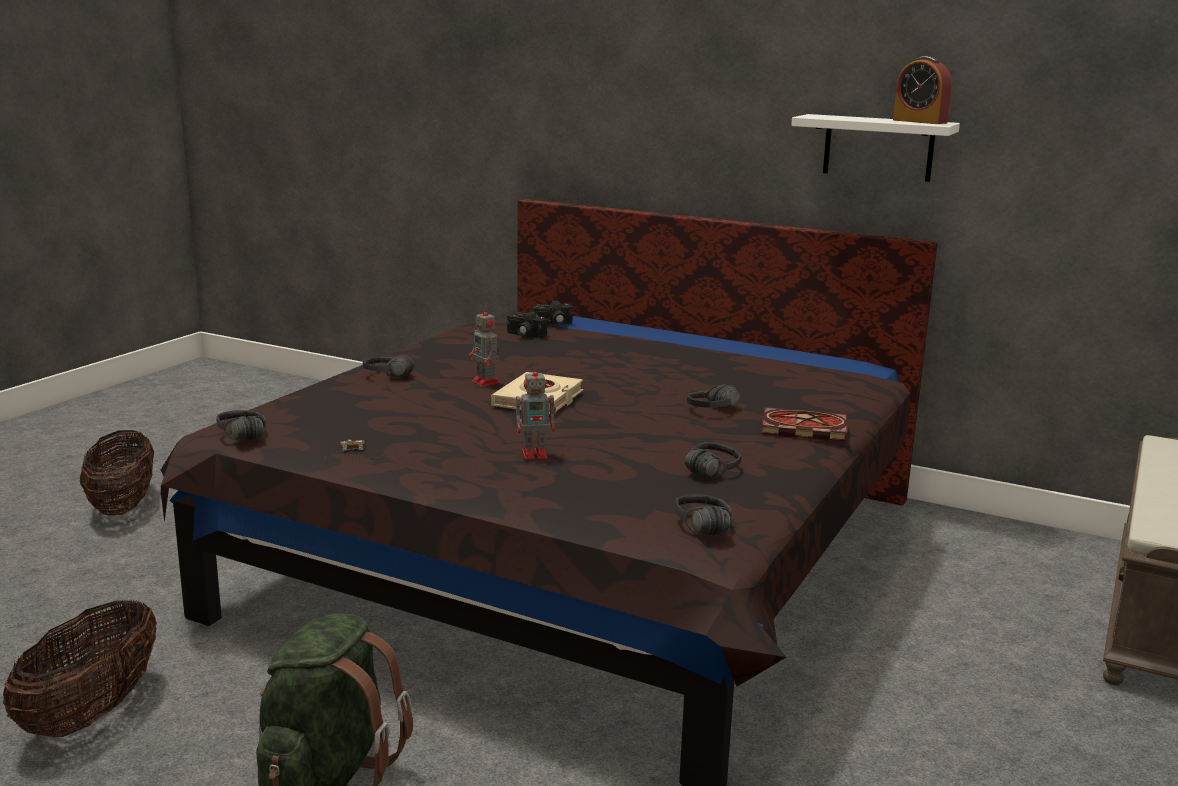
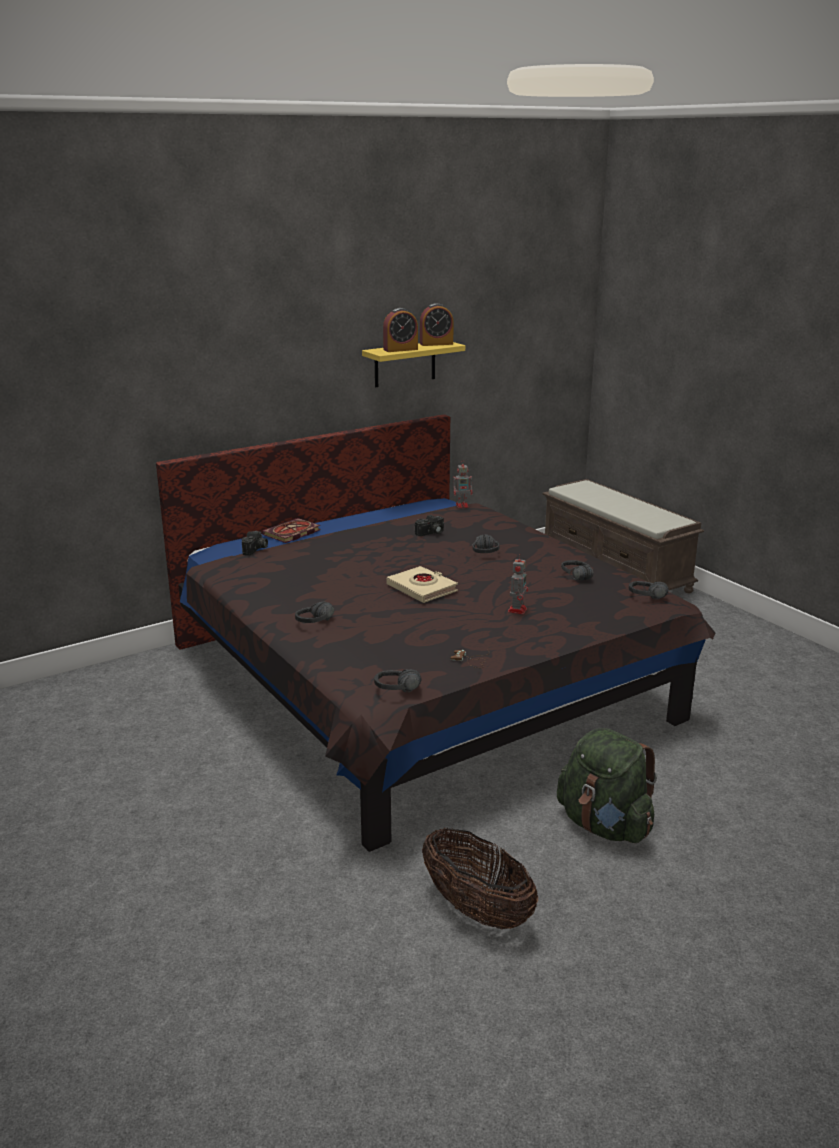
camera: 60 degrees left, 5 degrees up
basket [80,430,154,516] -> none
toy robot [469,306,500,387] -> toy robot moved to [453,462,473,508]
camera [506,312,547,338] -> camera moved to [415,515,444,536]
book [761,407,848,441] -> book moved to [262,518,321,543]
white shelf [791,114,960,182] -> yellow shelf [362,342,465,387]
none -> alarm clock [383,308,418,352]

